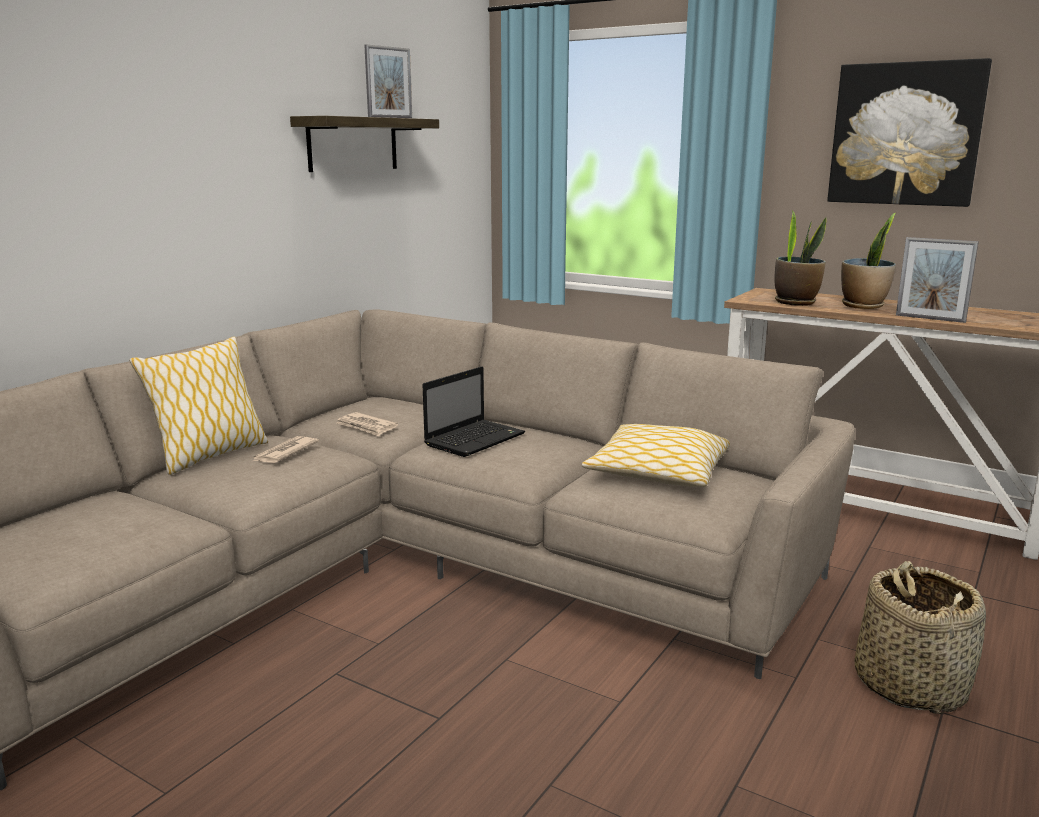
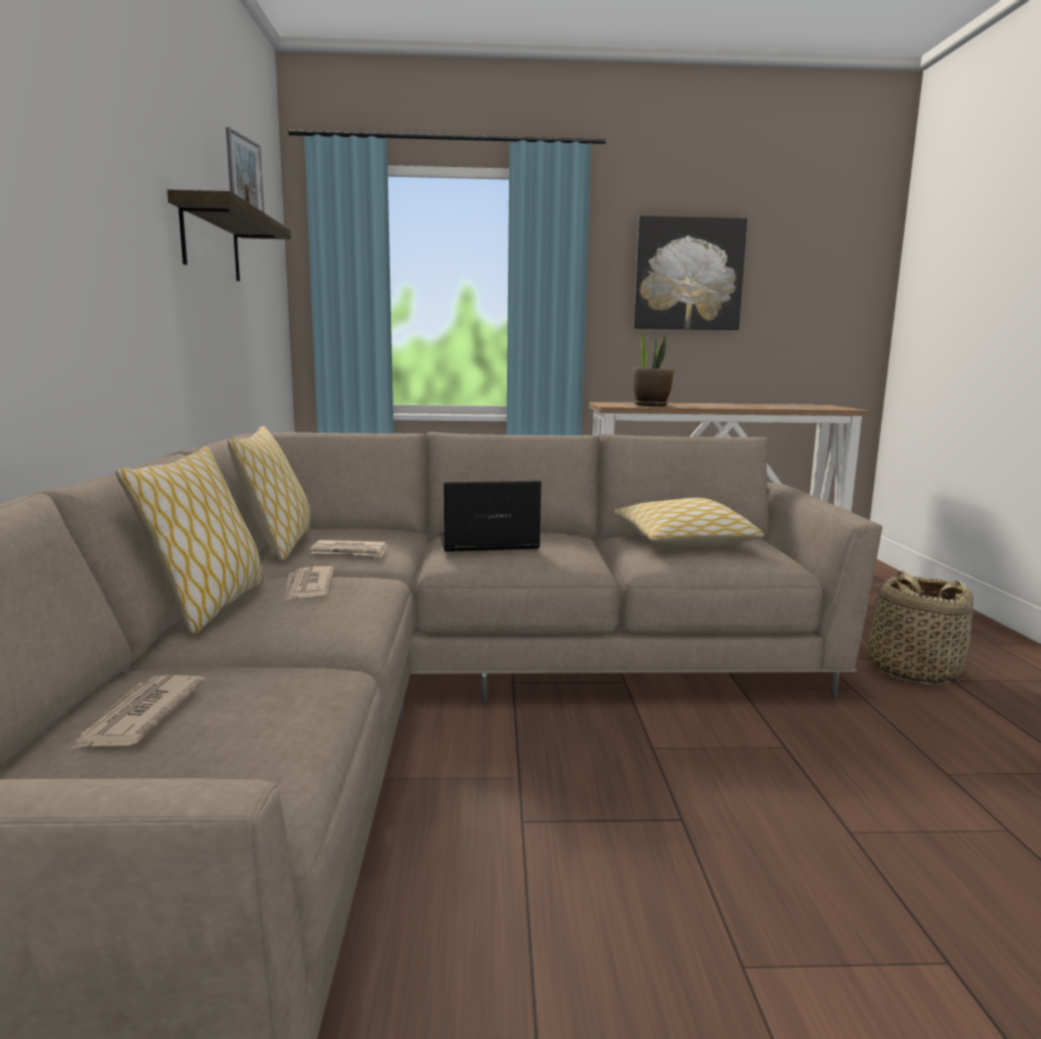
camera: 35 degrees left, 5 degrees down
laptop [422,366,525,457] -> laptop turned 105 degrees counterclockwise [439,481,541,552]
potted plant [841,213,896,309] -> none
picture frame [896,237,979,323] -> none
none -> newspaper [69,675,206,751]
none -> pillow [228,426,310,561]

